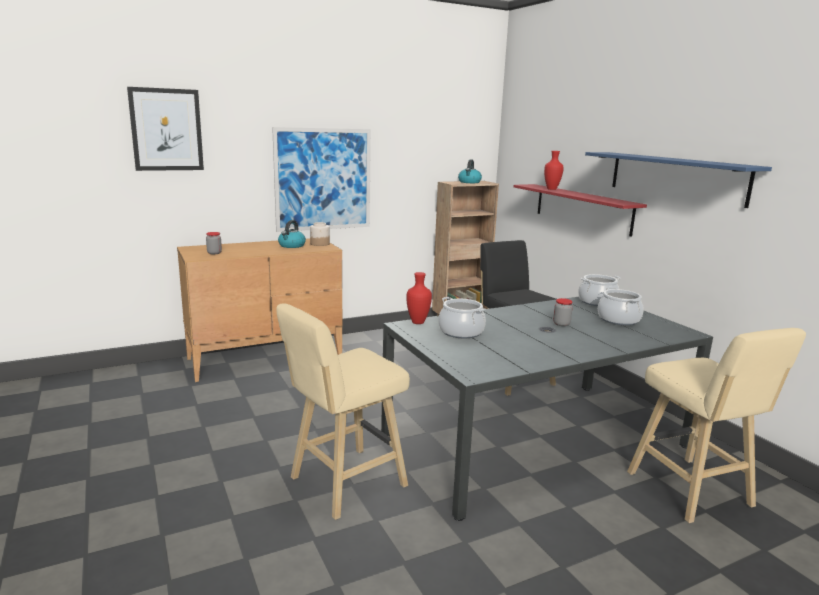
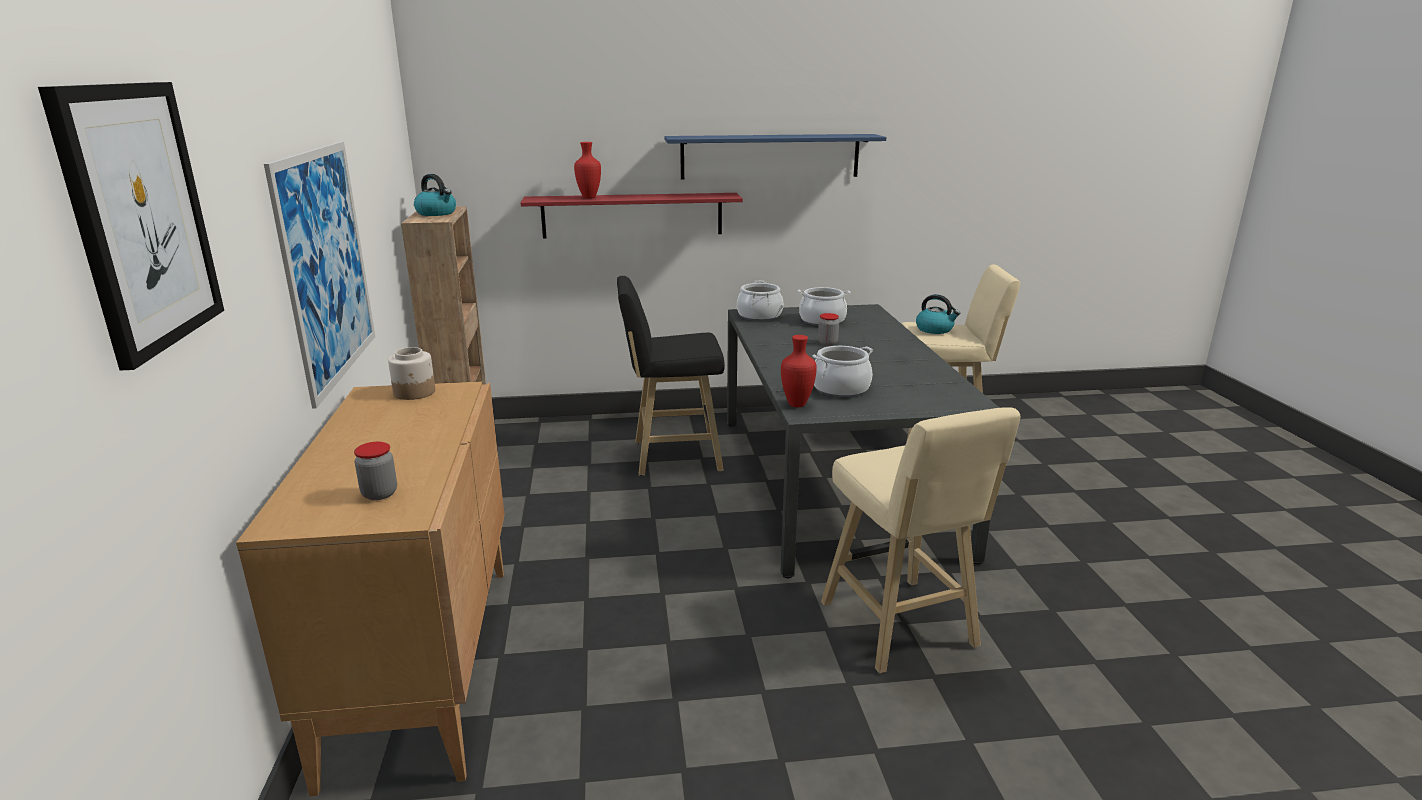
camera: 70 degrees left, 5 degrees up
kettle [278,220,306,248] -> kettle moved to [916,294,960,334]

